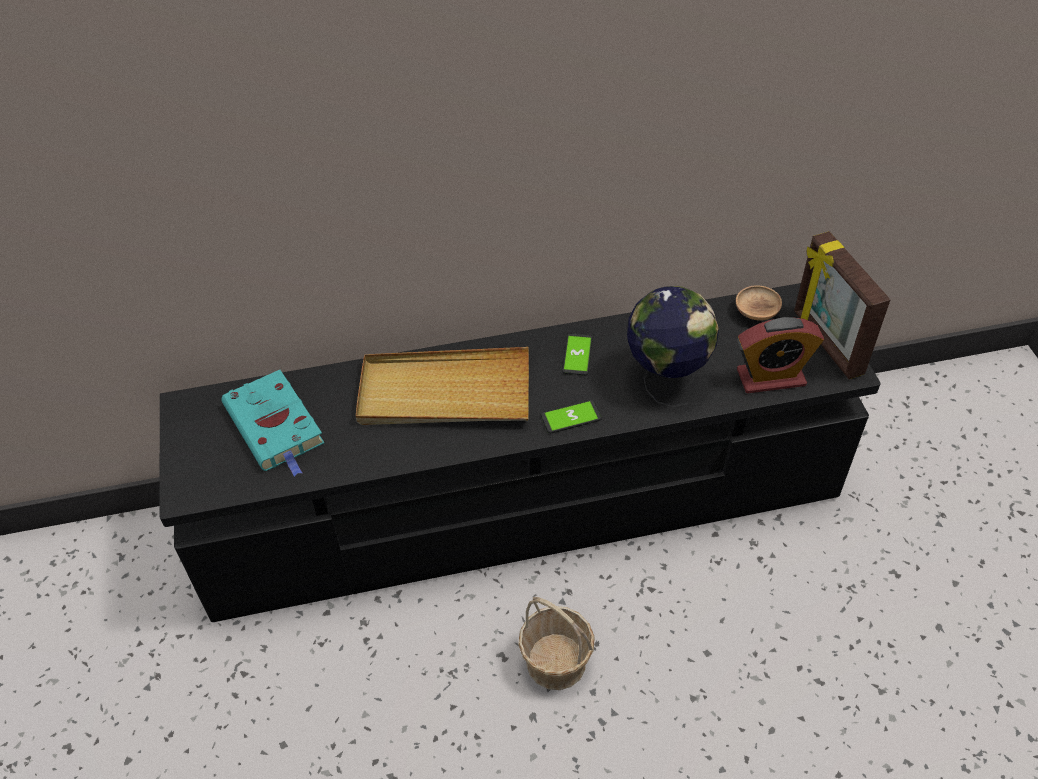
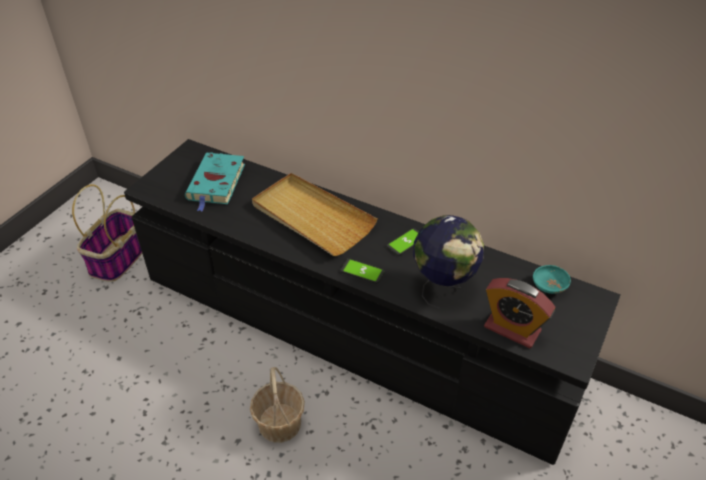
camera: 40 degrees right, 5 degrees down
brown bowl [736,285,782,321] -> turquoise bowl [533,265,571,294]
picture frame [794,231,890,379] -> none
none -> basket [72,184,142,282]

